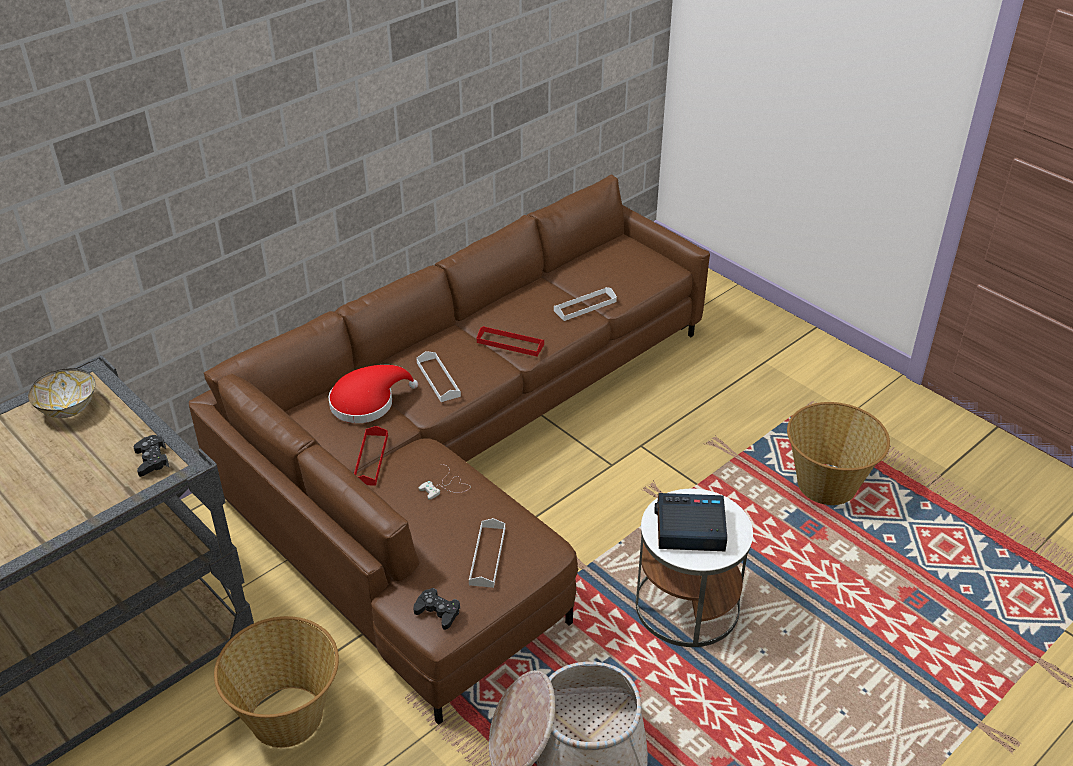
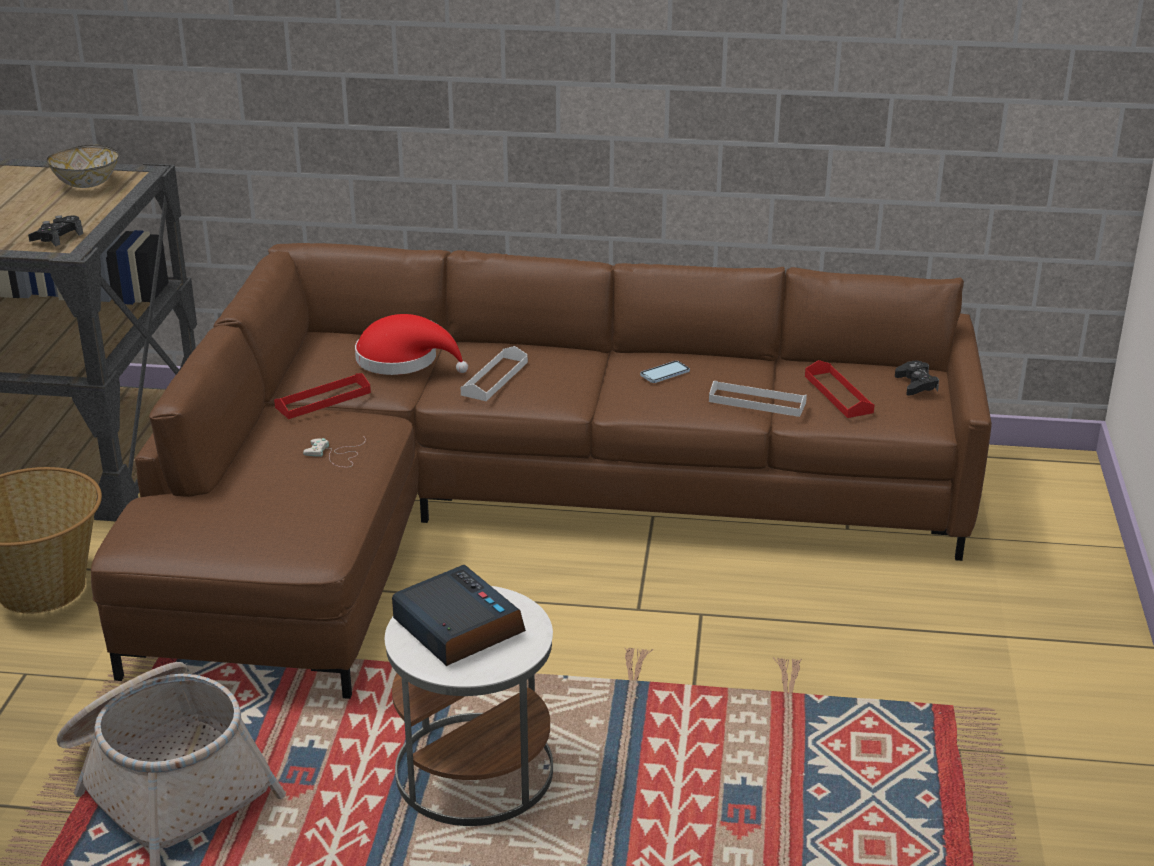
camera: 50 degrees right, 10 degrees down
black game controller [413,588,460,630] -> black game controller moved to [895,361,939,396]
white tray [469,518,505,588] -> none
red tray [476,326,544,356] -> red tray moved to [805,360,874,418]
basket [787,402,890,505] -> none
none -> phone [640,361,690,383]

